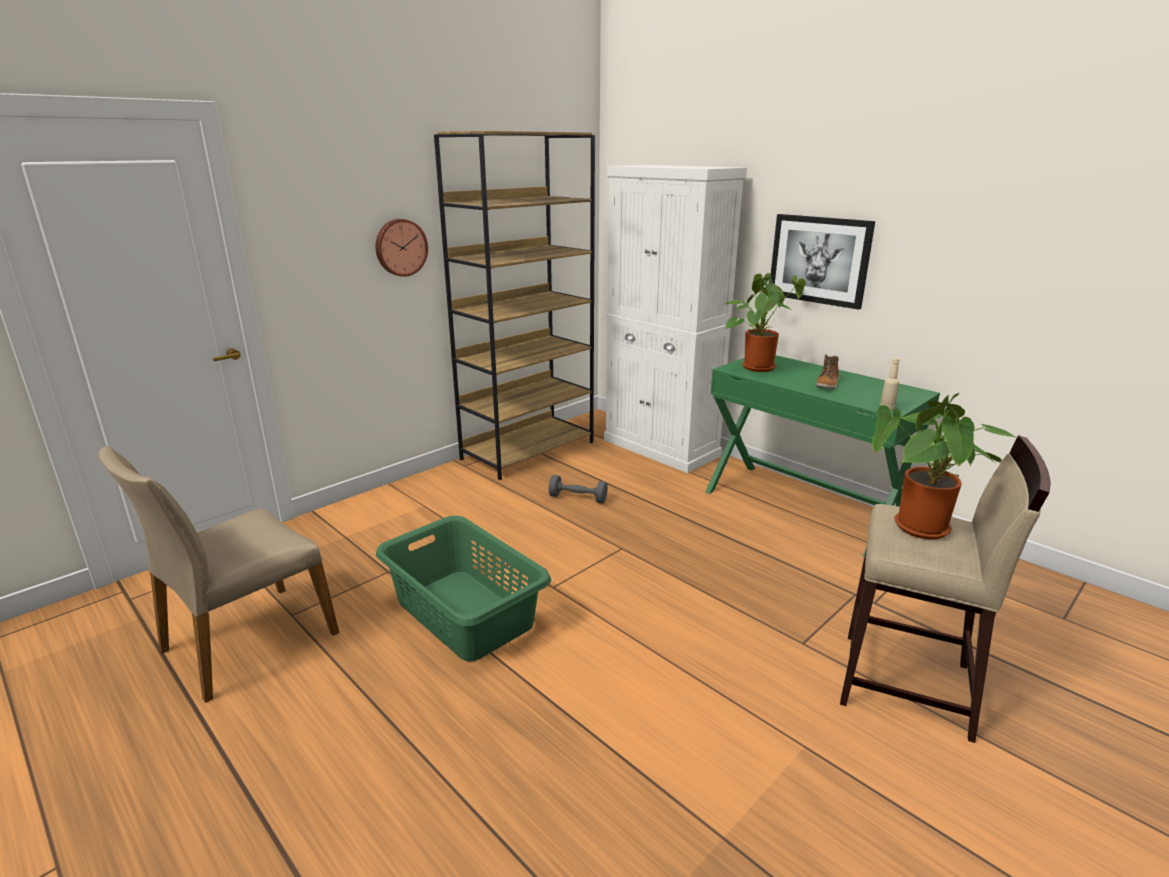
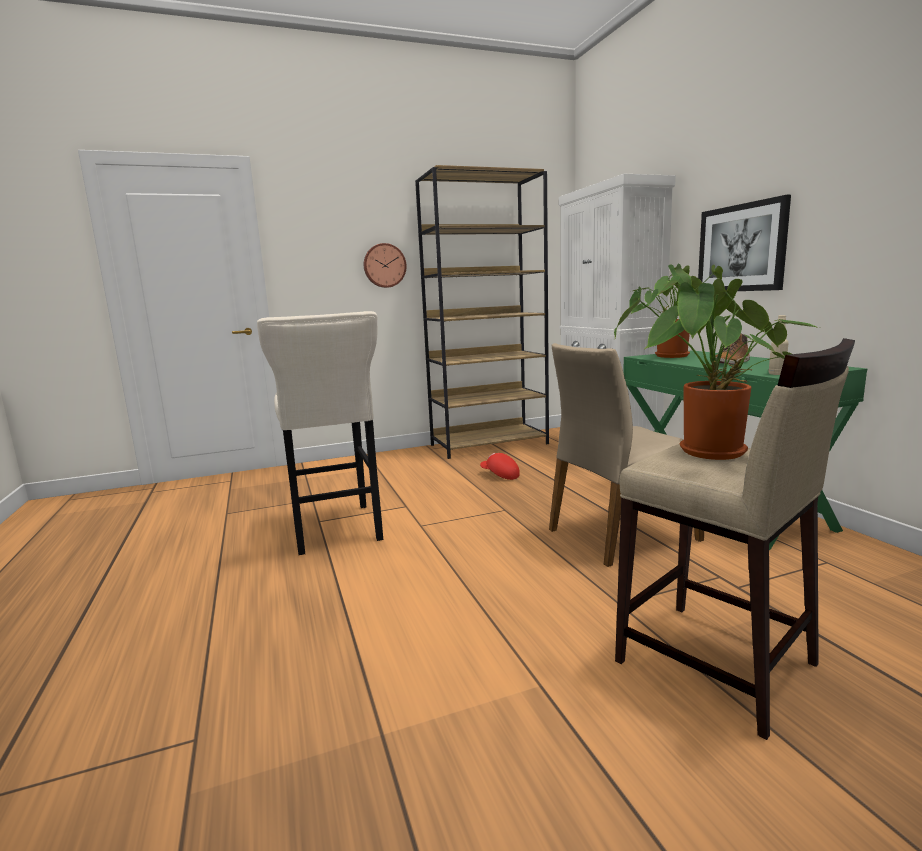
camera: 25 degrees right, 10 degrees down
beige chair [99,446,339,703] -> beige chair moved to [549,343,704,567]
green laundry basket [376,516,551,661] -> beige stool [257,311,383,555]
grey dumbbell [549,475,608,503] -> red cap [480,453,520,480]

